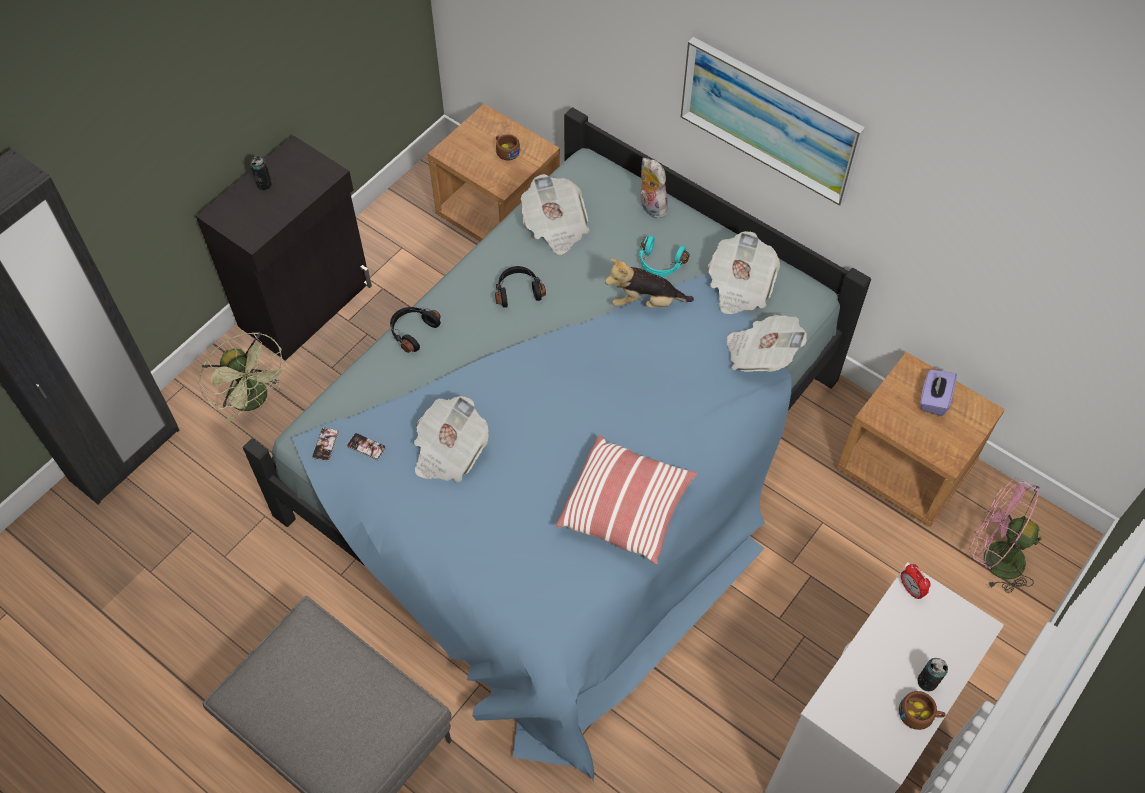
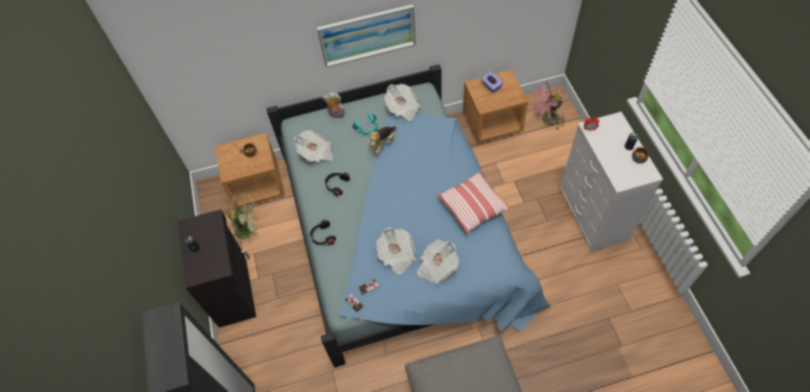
camera: 50 degrees left, 0 degrees up
green fan [199,332,289,424] -> green fan moved to [227,192,259,245]
newspaper [727,315,807,372] -> newspaper moved to [417,239,459,285]

